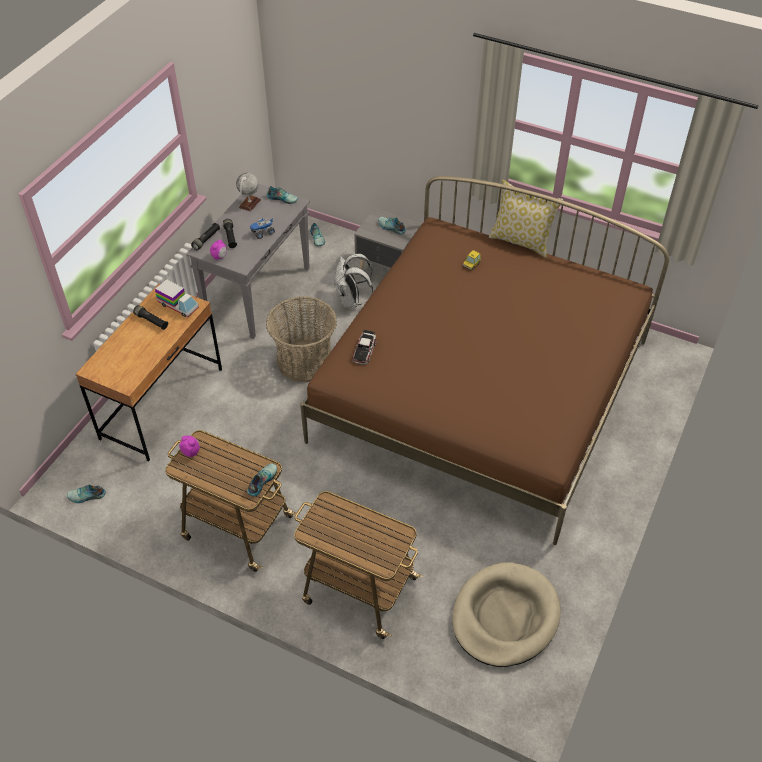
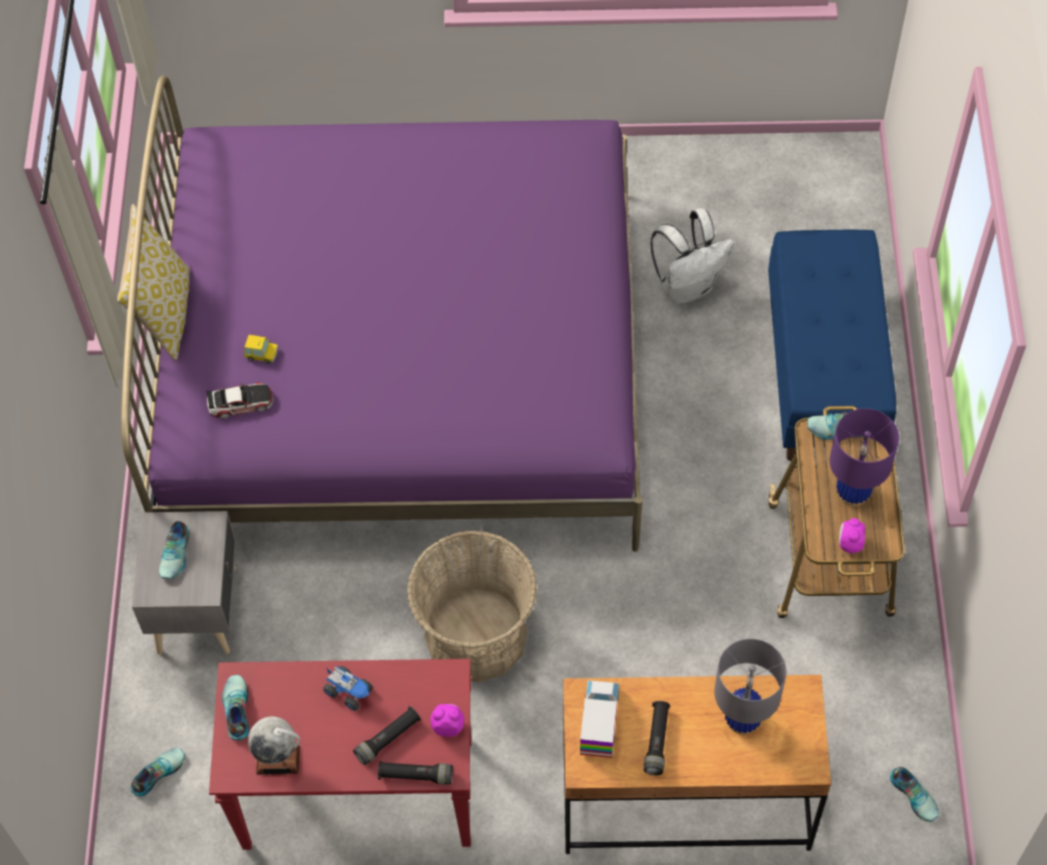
camera: 115 degrees left, 10 degrees up
grey console table [186,184,310,339] -> red console table [209,659,471,850]
cart [294,491,423,639] -> blue bench [768,229,896,461]
brown bed [300,176,669,545] -> purple bed [121,75,643,552]
white backpack [335,254,373,308] -> white backpack moved to [650,209,734,304]
toy car [352,330,377,365] -> toy car moved to [206,383,273,419]
beige dog bed [452,562,561,667] -> none
none -> grey table lamp [714,639,786,735]
none -> purple table lamp [830,408,899,506]

